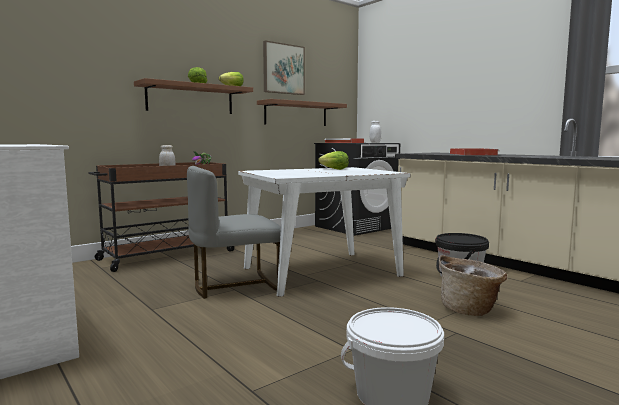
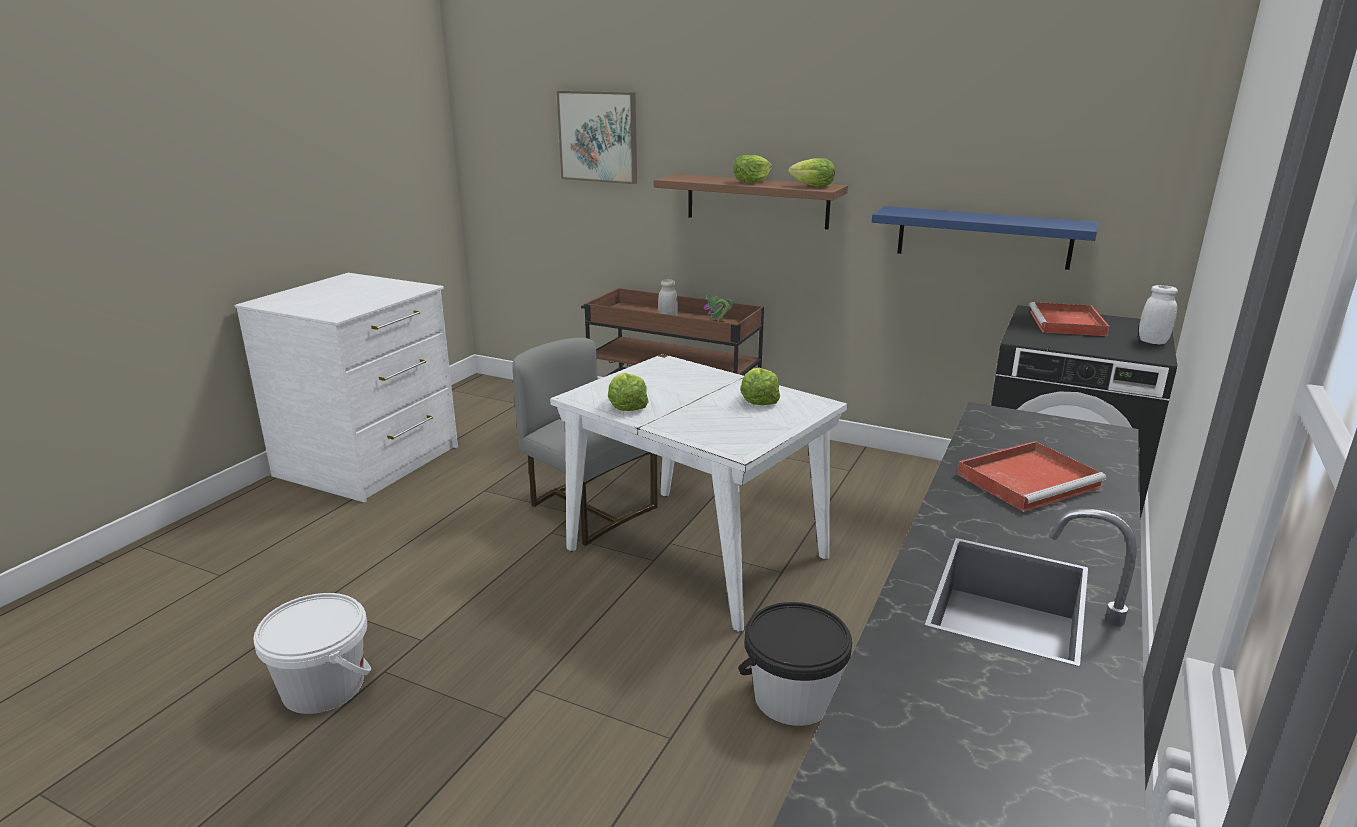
camera: 65 degrees right, 15 degrees up
brown shelf [257,99,347,126] -> blue shelf [872,206,1099,270]
picture [263,40,305,95] -> picture moved to [557,91,637,184]
basket [439,255,507,316] -> none
none -> lettuce [608,373,649,411]

